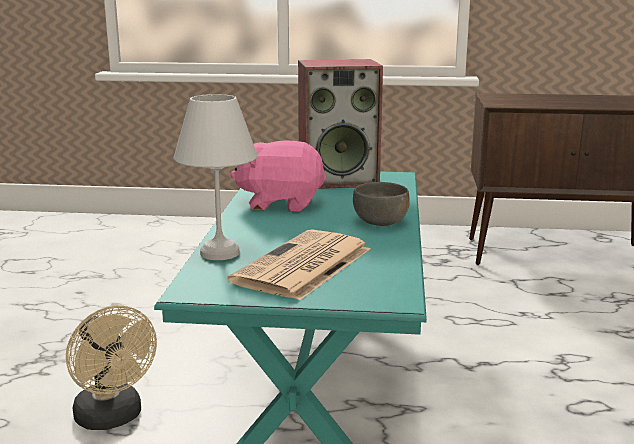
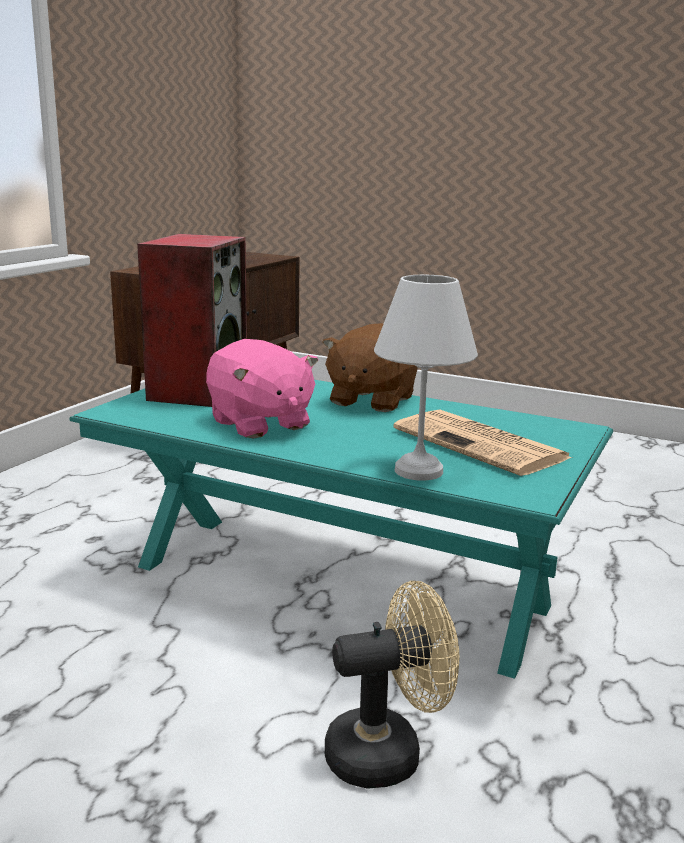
camera: 70 degrees left, 0 degrees up
pink plush toy [230,140,326,211] -> pink plush toy turned 60 degrees counterclockwise [206,339,318,439]
grey bowl [353,182,410,226] -> brown plush toy [322,323,418,412]

